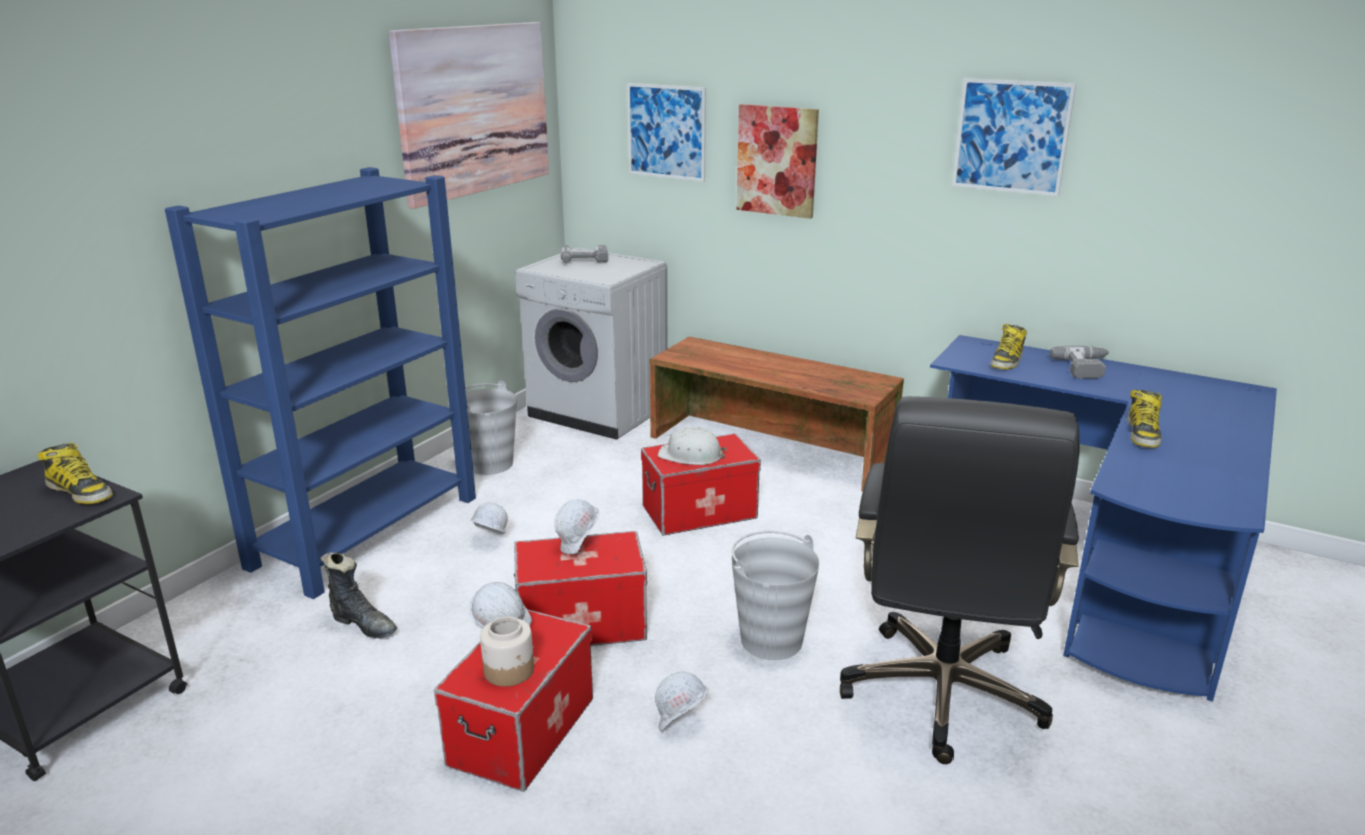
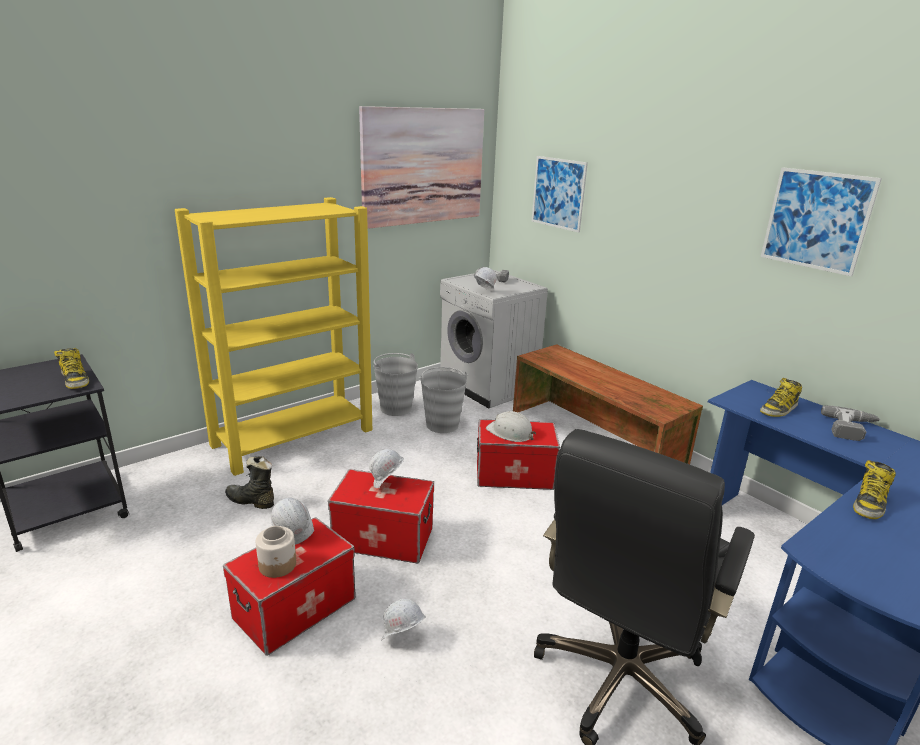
camera: 20 degrees right, 0 degrees up
blue bookcase [165,167,476,599] -> yellow bookcase [175,197,372,476]
black boot [321,552,397,638] -> black boot turned 150 degrees clockwise [225,456,274,509]
white hard hat [470,502,508,535] -> white hard hat moved to [474,267,497,292]
grey bucket [731,531,820,660] -> grey bucket moved to [418,367,468,433]
picture [737,104,819,219] -> none

